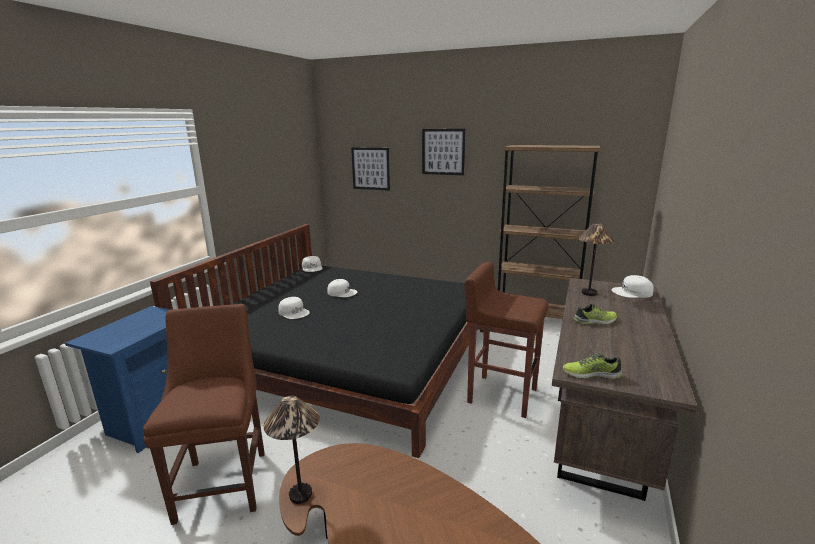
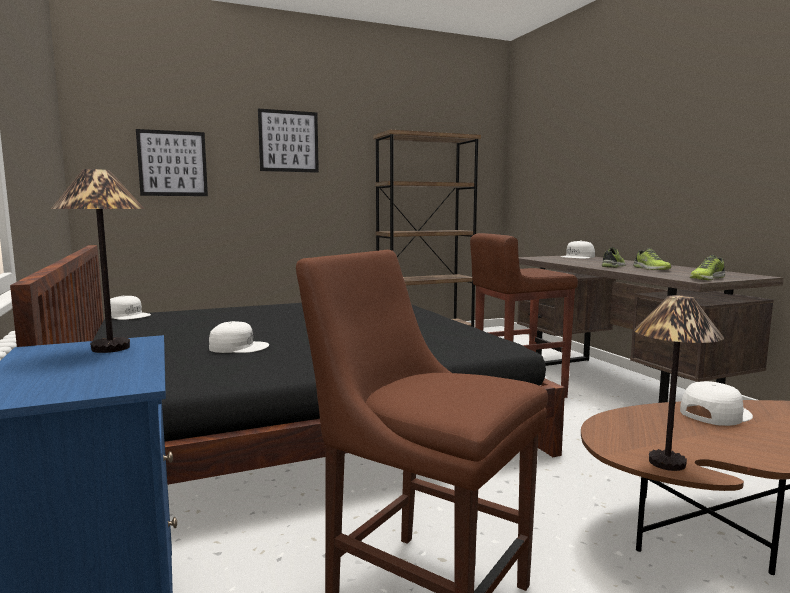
camera: 45 degrees left, 10 degrees down
white cap [328,279,357,297] -> white cap moved to [680,381,753,426]
table lamp [578,223,614,296] -> table lamp moved to [51,169,145,353]
none -> shoe [633,248,671,270]

